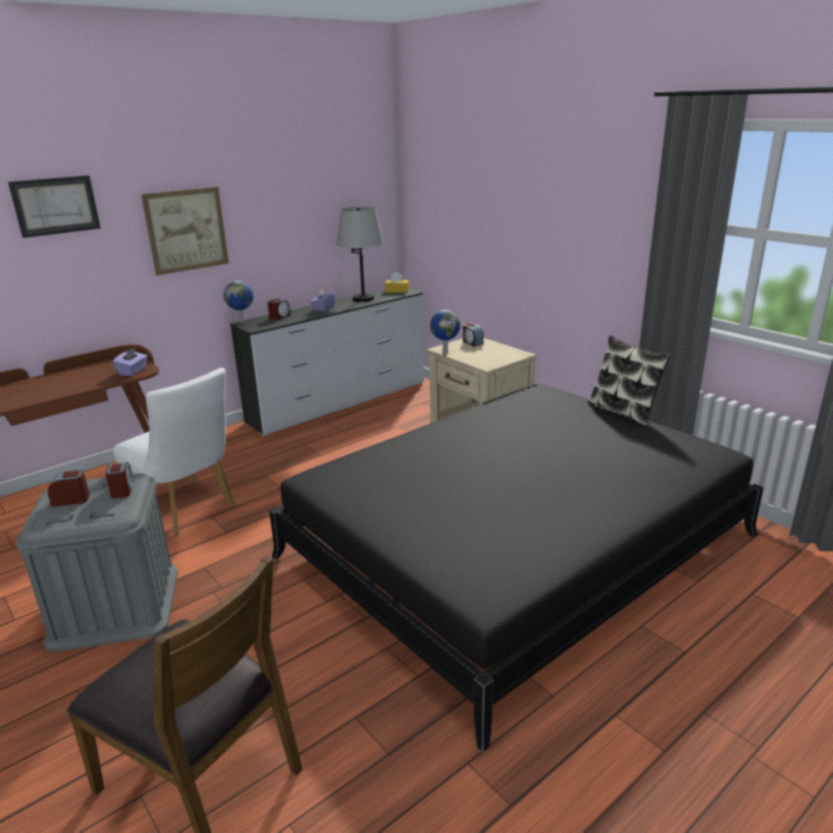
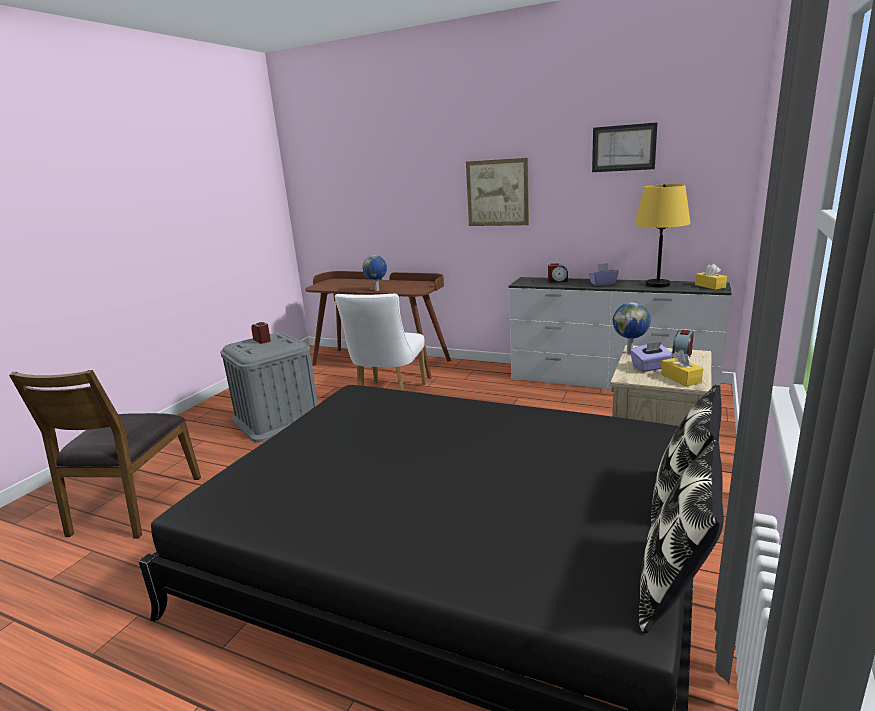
camera: 65 degrees right, 5 degrees down
picture [8,175,100,238] -> picture moved to [592,122,658,172]
alarm clock [105,462,134,499] -> none
purple tissue box [113,347,147,376] -> purple tissue box moved to [630,342,673,372]
globe [223,281,254,323] -> globe moved to [362,255,387,291]
grey table lamp [336,207,384,302] -> yellow table lamp [634,184,691,287]
none -> pillow [639,440,724,633]
none -> yellow tissue box [661,350,703,387]

